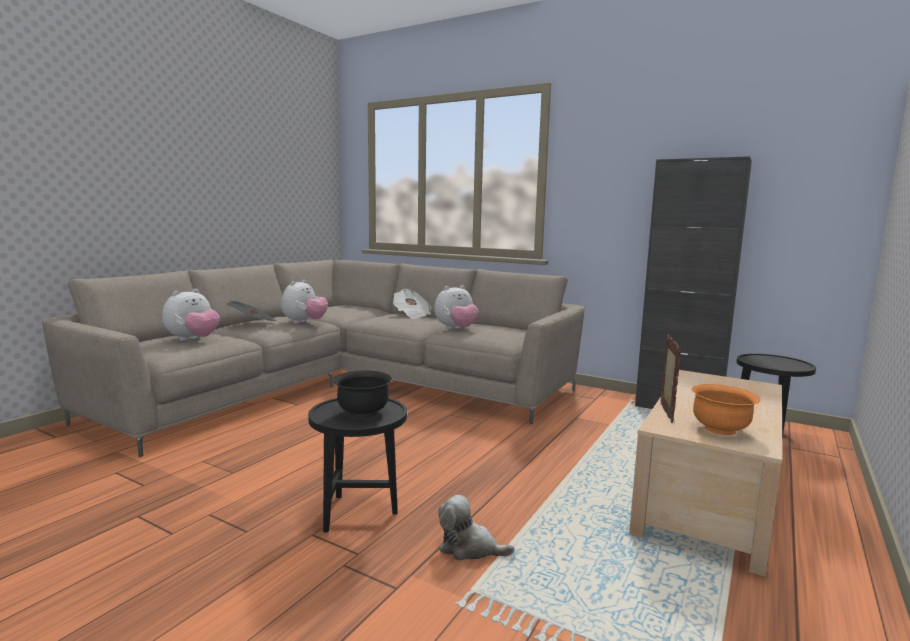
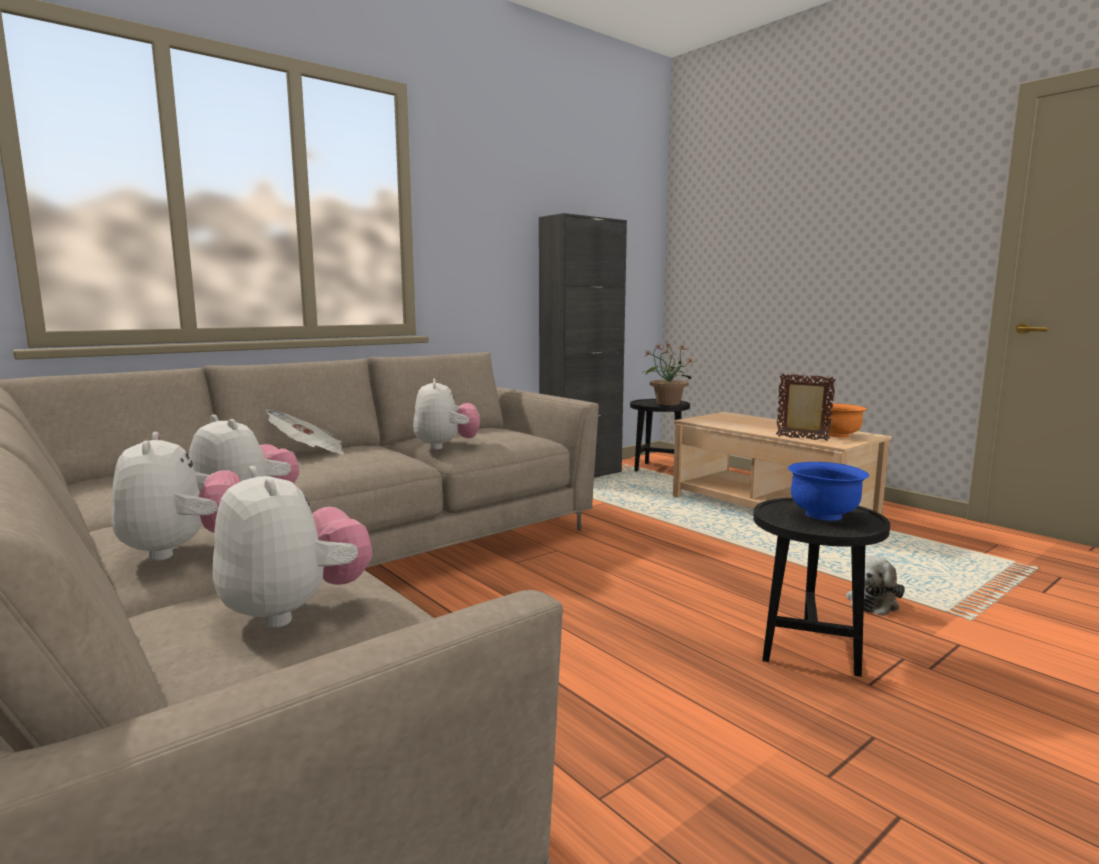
camera: 70 degrees left, 0 degrees up
newspaper [227,301,277,321] -> plush toy [111,432,241,561]
black bowl [333,371,392,418] -> blue bowl [788,462,869,521]
none -> potted plant [642,343,694,405]

